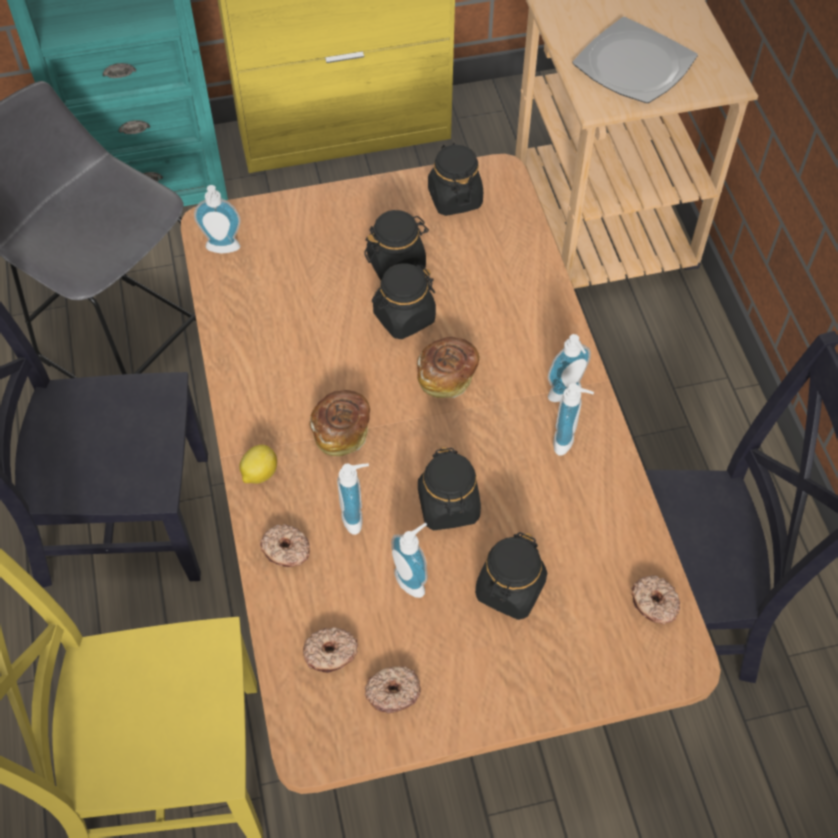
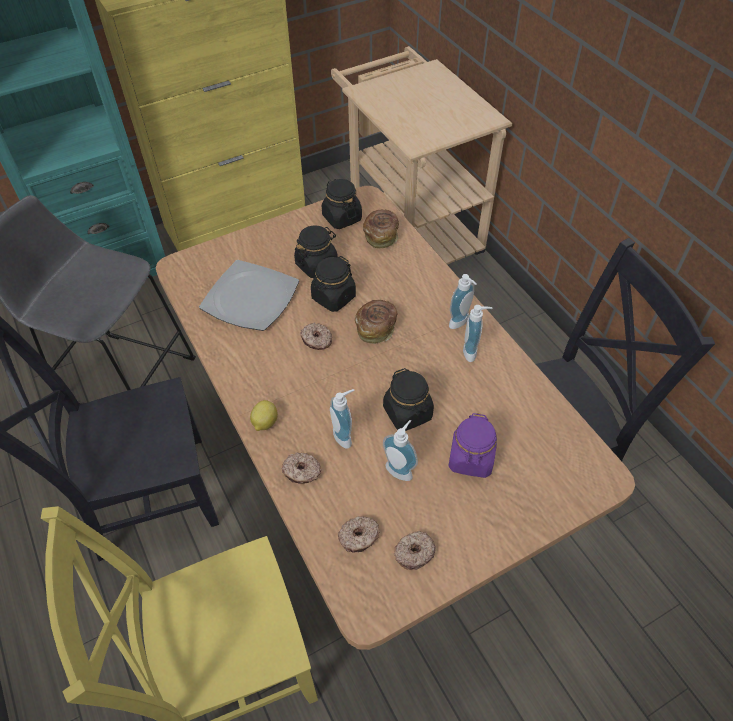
camera: 15 degrees left, 5 degrees down
soap dispenser [194,185,241,254] -> none
bread [309,390,370,457] -> bread moved to [363,210,399,248]
black jar [475,532,547,620] -> purple jar [448,413,497,478]
plate [573,17,698,103] -> plate moved to [199,260,299,331]
donut [631,575,680,625] -> donut moved to [300,323,332,350]

